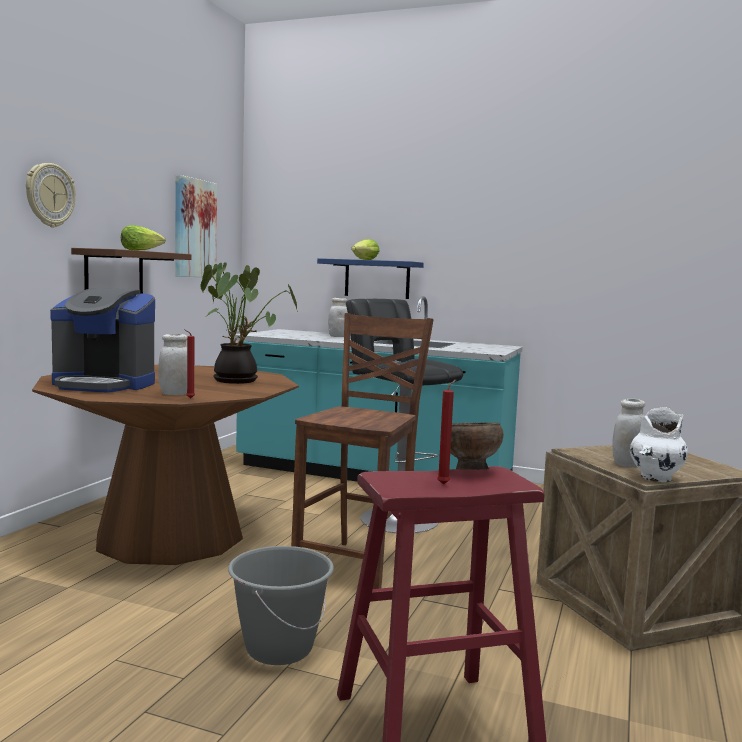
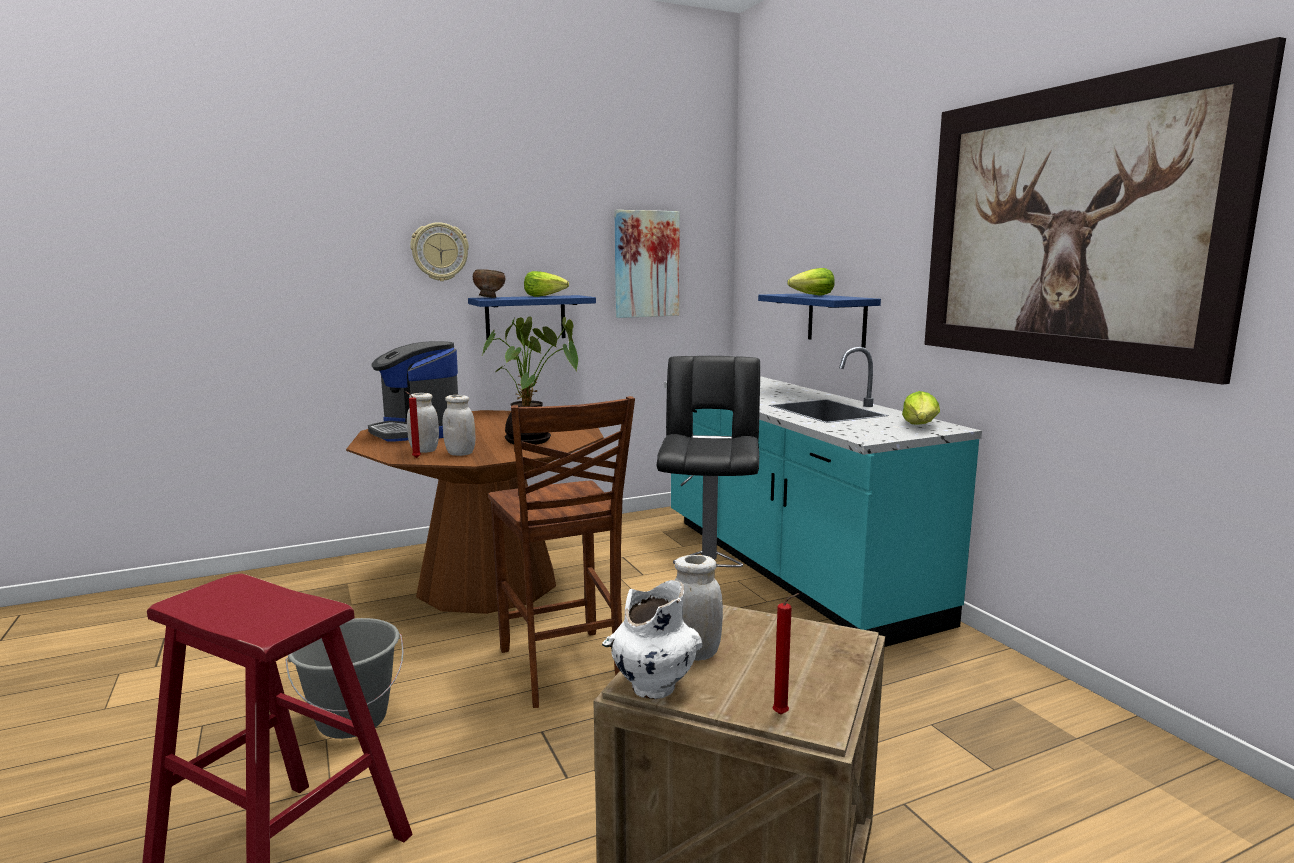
camera: 45 degrees right, 5 degrees up
brown shelf [71,248,191,294] -> blue shelf [468,295,596,341]
brown chair [291,313,434,589] -> brown chair turned 90 degrees clockwise [488,396,635,708]
white jar [328,298,348,337] -> white jar moved to [443,395,476,456]
red candle [437,380,456,485] -> red candle moved to [772,593,799,715]
brown bowl [450,422,503,470] -> brown bowl moved to [473,269,505,298]
none -> lettuce [902,391,940,424]
none -> picture [924,37,1286,385]

